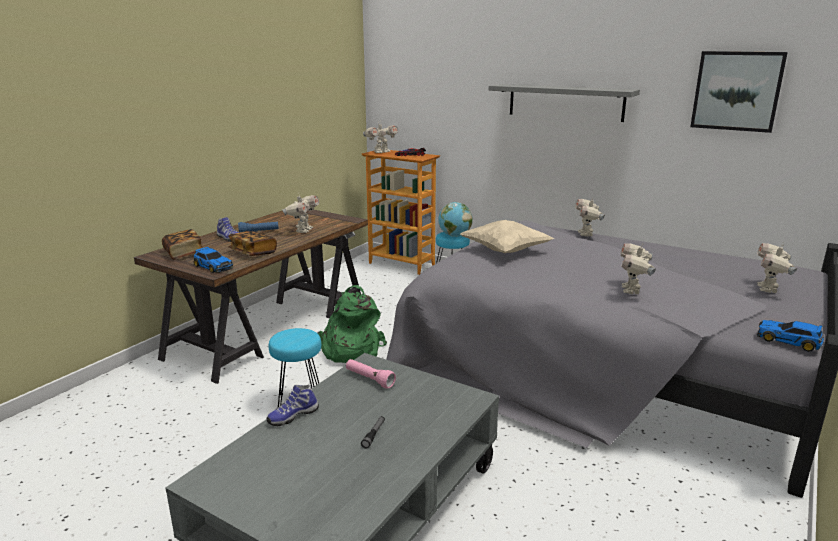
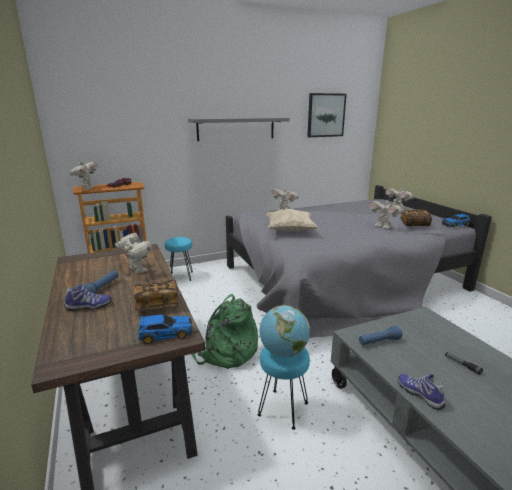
camera: 55 degrees left, 0 degrees up
book [162,229,203,260] -> book moved to [400,210,432,226]
shoe [267,385,319,426] -> shoe turned 150 degrees clockwise [398,374,445,410]
pink flashlight [346,359,396,389] -> blue flashlight [359,326,402,345]
globe [438,202,473,237] -> globe moved to [259,305,310,357]

